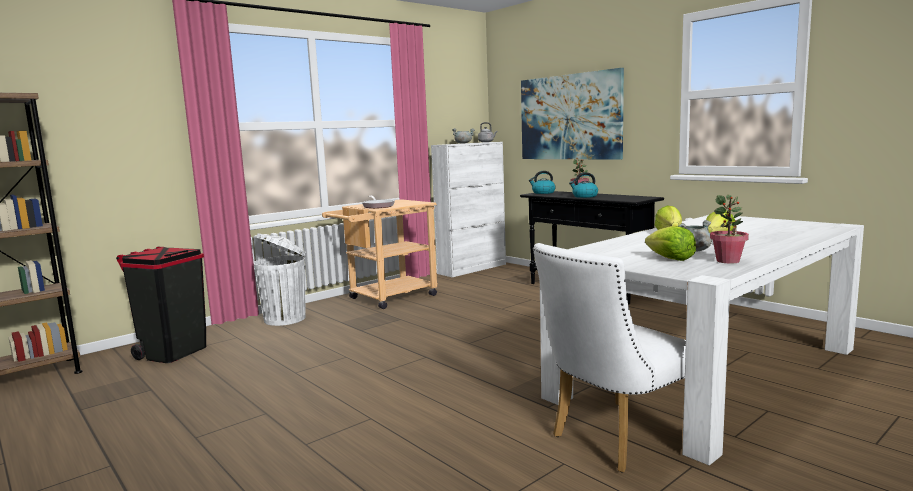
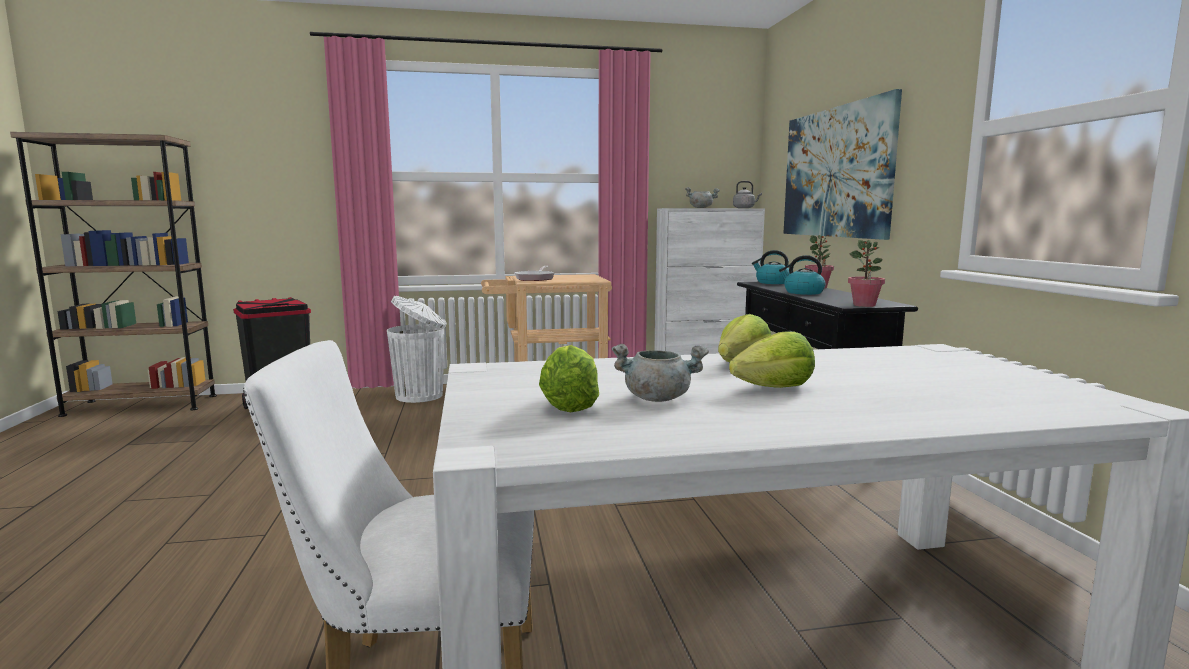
camera: 30 degrees right, 0 degrees up
potted plant [710,194,749,264] -> potted plant moved to [848,240,885,307]

